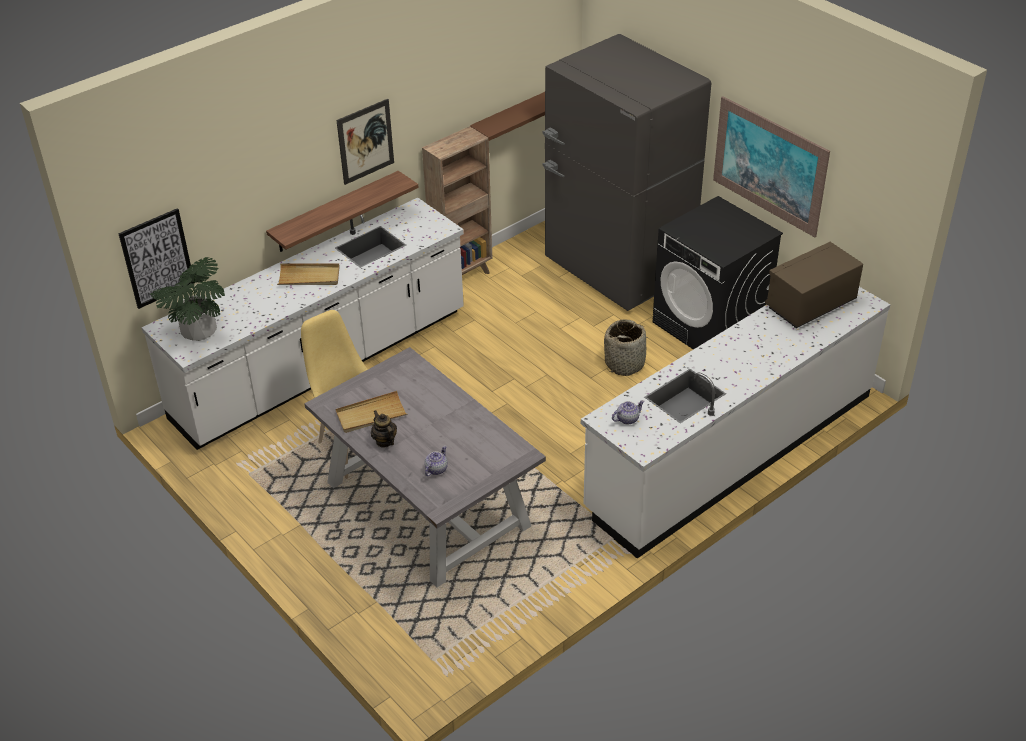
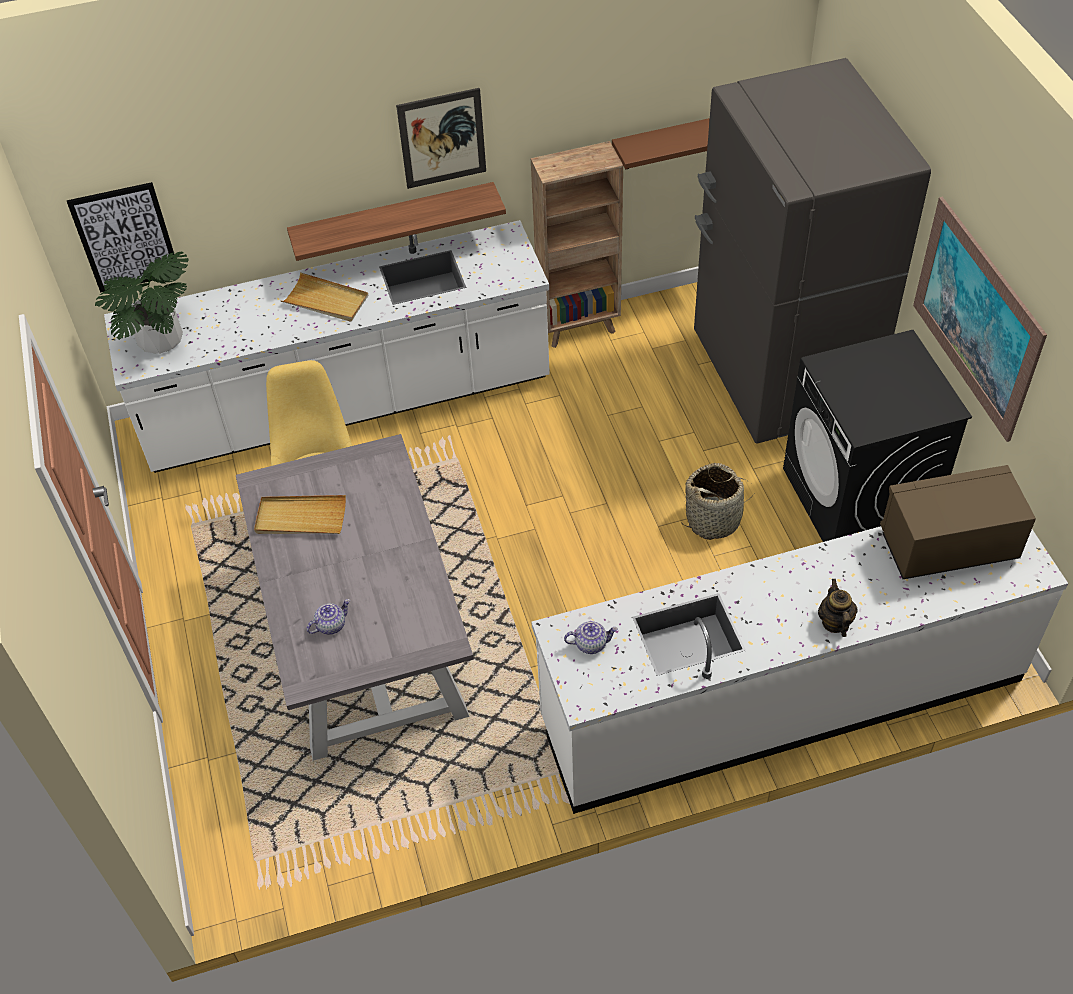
camera: 25 degrees right, 10 degrees up
teapot [371,410,397,448] -> teapot moved to [818,579,857,637]

